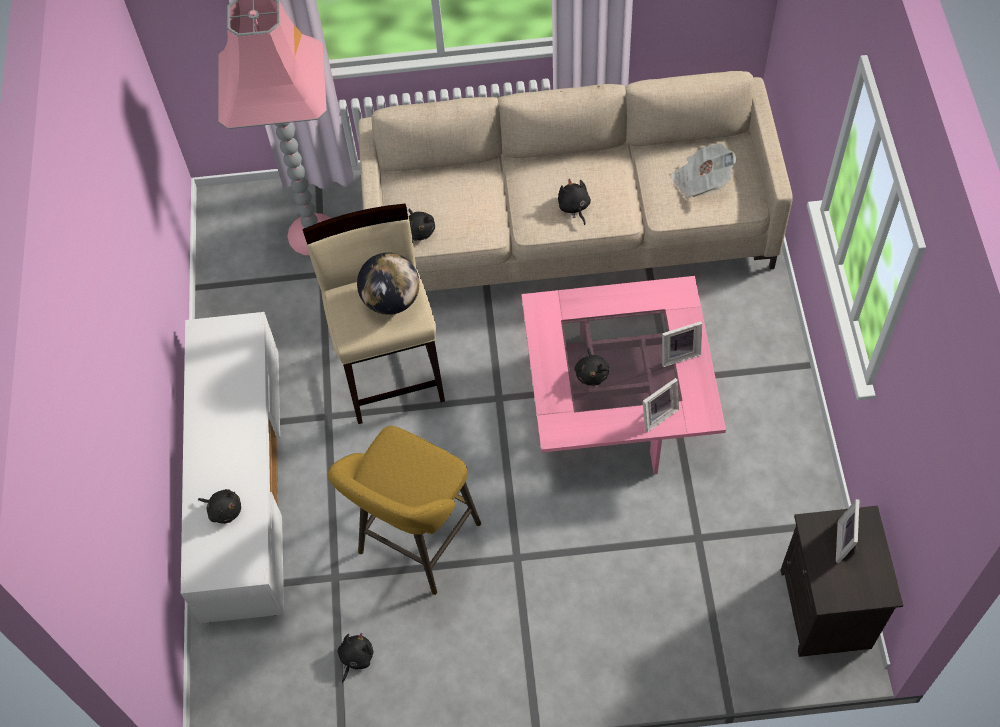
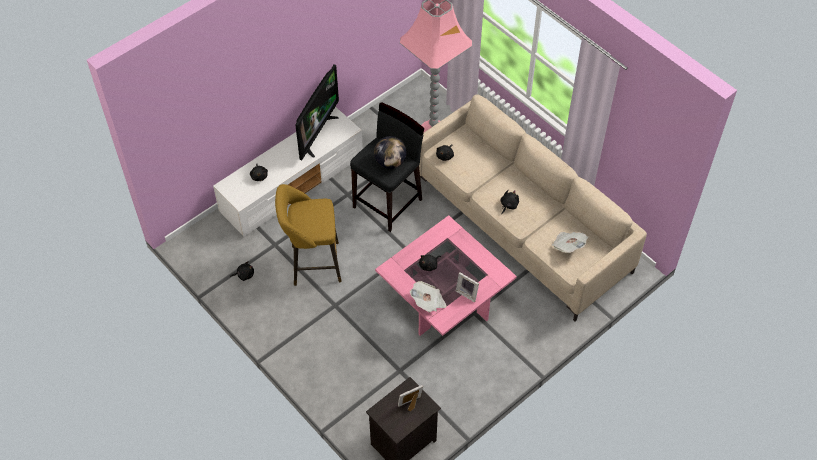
camera: 50 degrees right, 5 degrees down
beige stool [303,204,445,424] -> black stool [350,102,424,232]
picture frame [643,378,679,432] -> newspaper [410,281,447,312]
none -> television [295,65,339,160]

